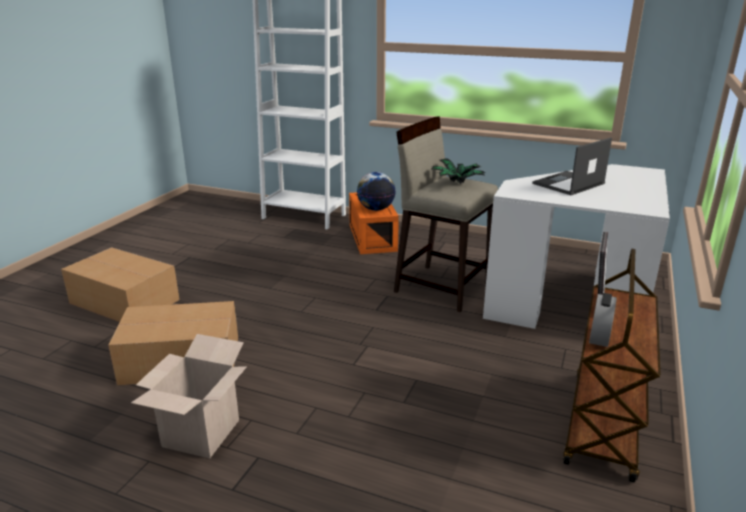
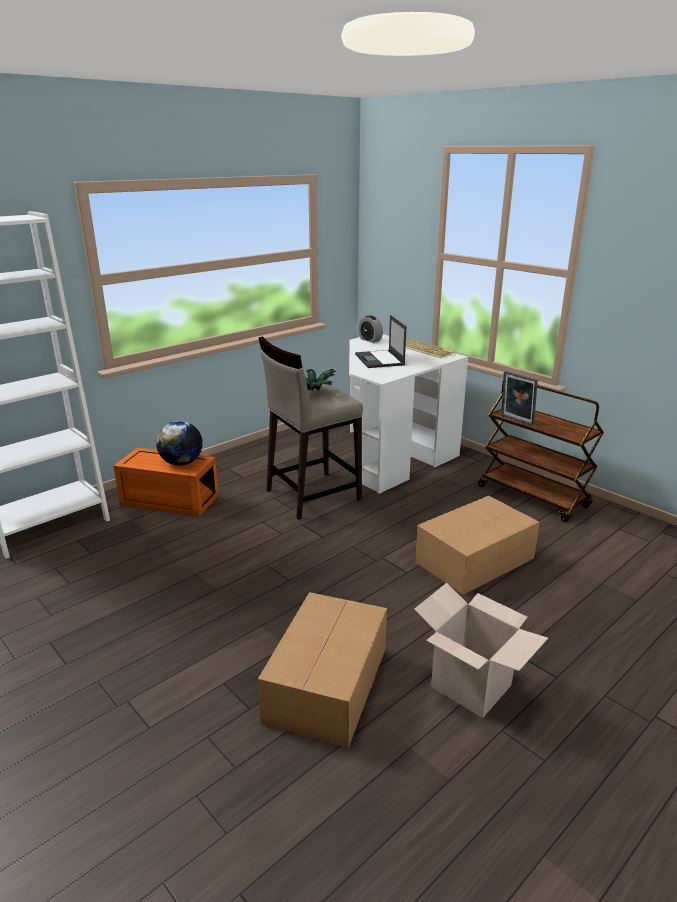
camera: 65 degrees left, 0 degrees up
cardboard box [61,247,180,322] -> cardboard box moved to [415,496,540,595]
alarm clock [589,293,617,347] -> alarm clock moved to [358,315,383,343]
none -> keyboard [406,339,454,358]

